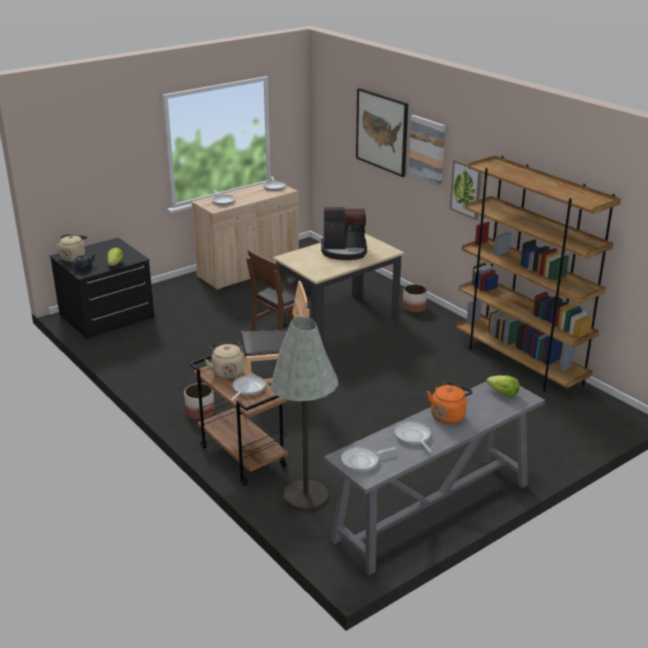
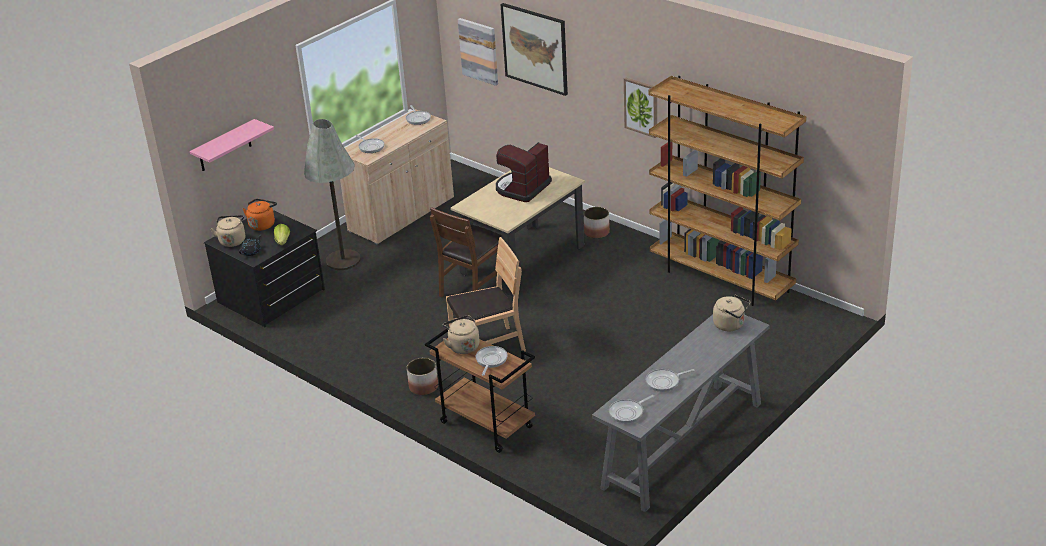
camera: 10 degrees left, 5 degrees up
grey floor lamp [271,316,338,511] -> grey floor lamp moved to [304,119,361,270]
coffee machine [321,207,367,260] -> coffee machine turned 135 degrees clockwise [496,142,552,202]
frying pan [395,421,432,453] -> frying pan turned 75 degrees counterclockwise [646,369,695,392]
picture [408,115,445,186] -> picture moved to [458,18,498,86]
orange kettle [427,381,473,424] -> orange kettle moved to [243,199,277,231]
lettuce [486,375,520,397] -> beige kettle [713,295,750,331]
none -> pink shelf [190,119,274,171]

